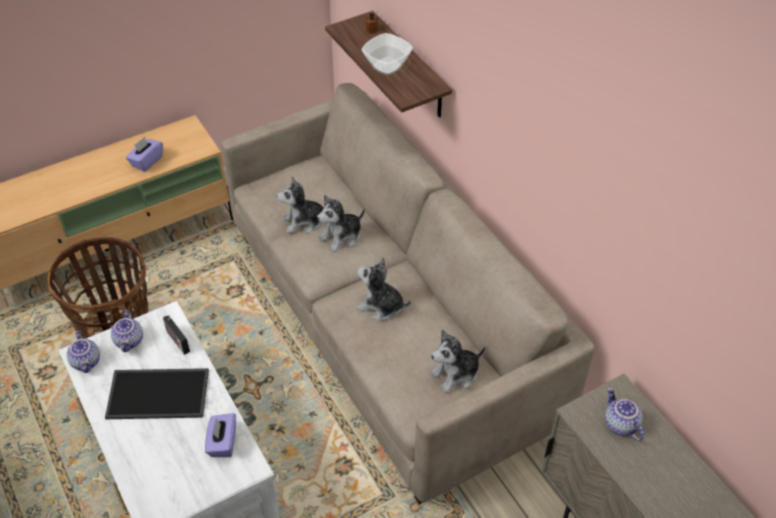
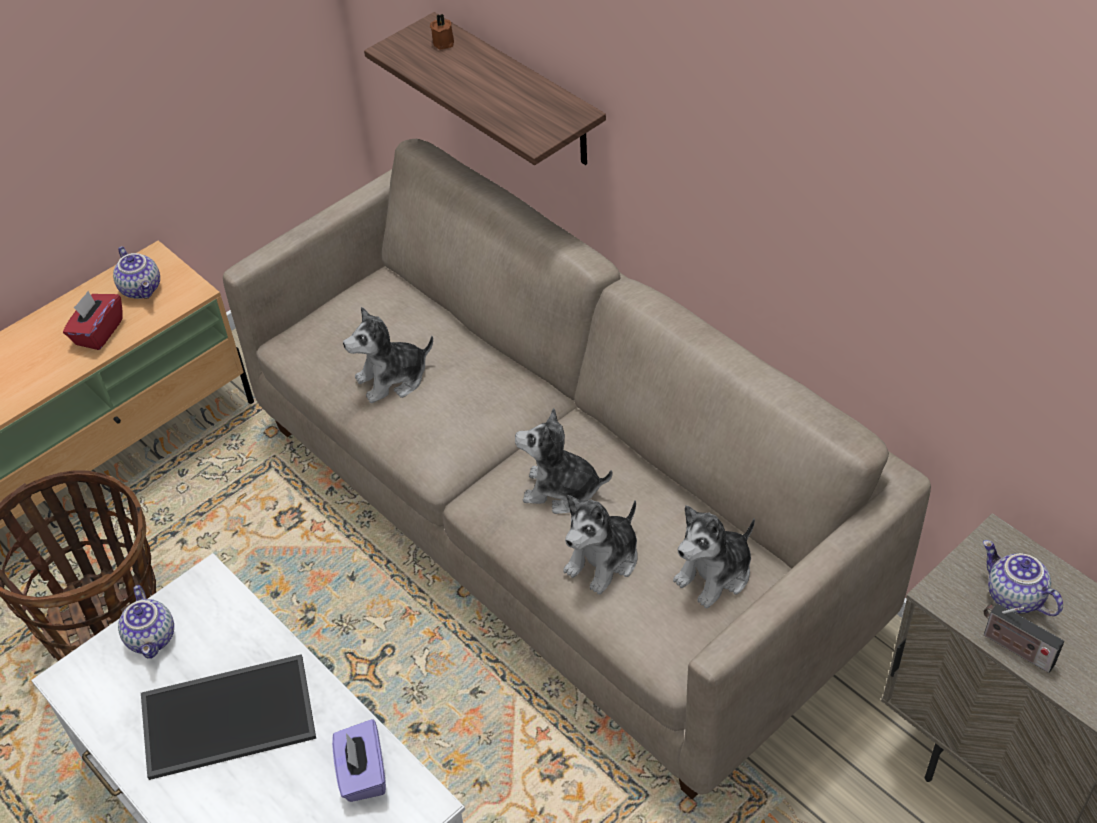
camera: 10 degrees left, 0 degrees up
teapot [67,331,100,373] -> teapot moved to [113,246,160,299]
purple tissue box [126,137,163,172] -> red tissue box [63,291,123,350]
radio [163,315,190,355] -> radio moved to [984,603,1065,673]
plush toy [317,195,365,252] -> plush toy moved to [563,495,638,594]
bowl [362,33,413,75] -> none

